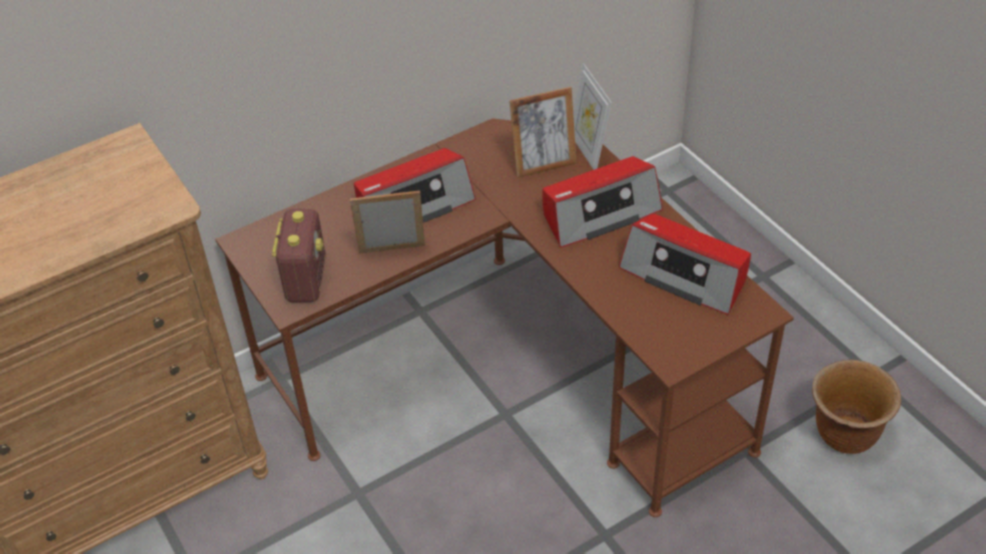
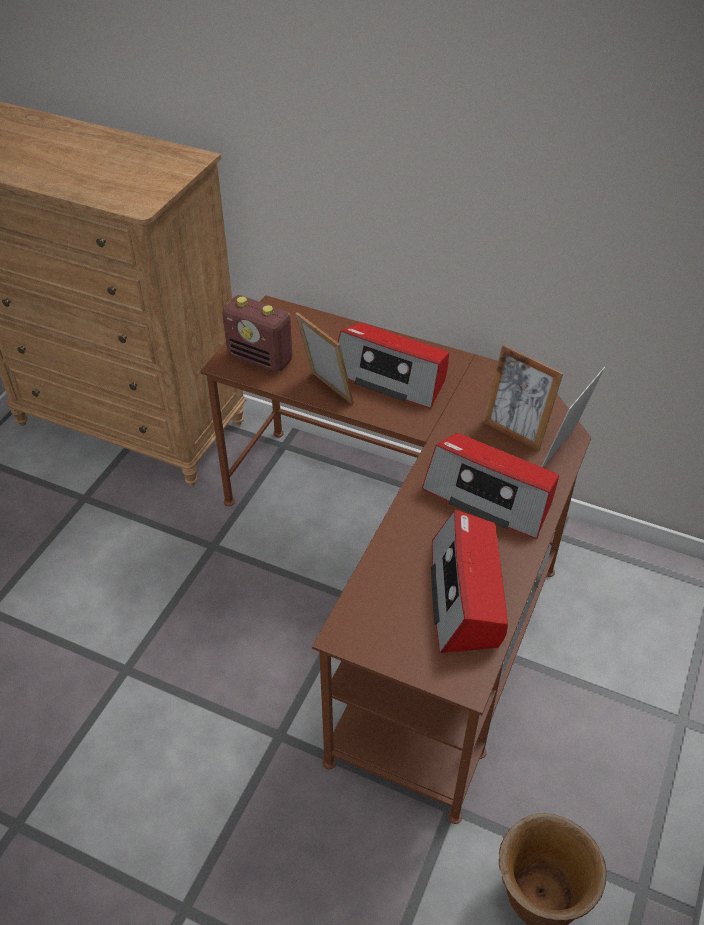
camera: 55 degrees right, 0 degrees up
radio [272,209,326,303] -> radio turned 60 degrees clockwise [222,295,292,373]

